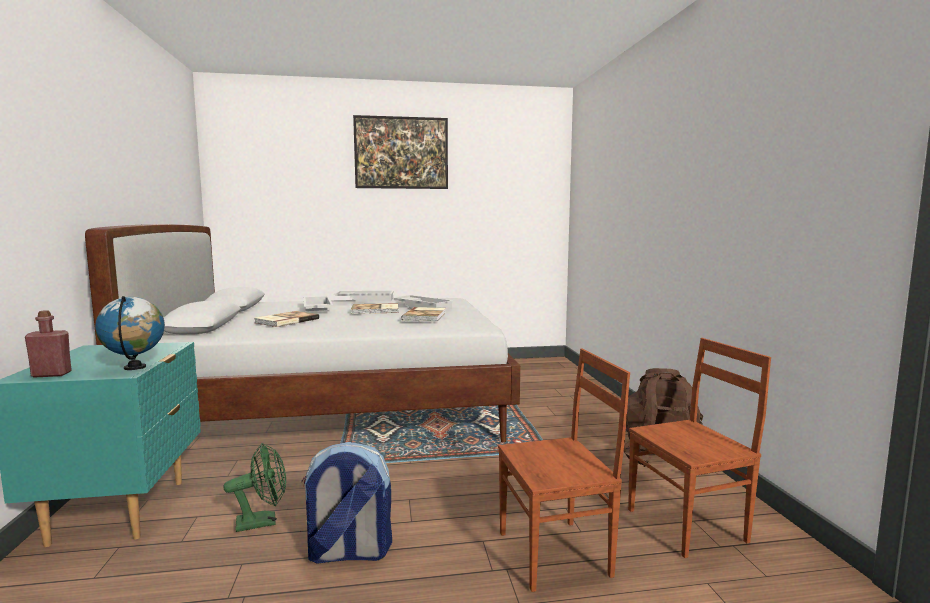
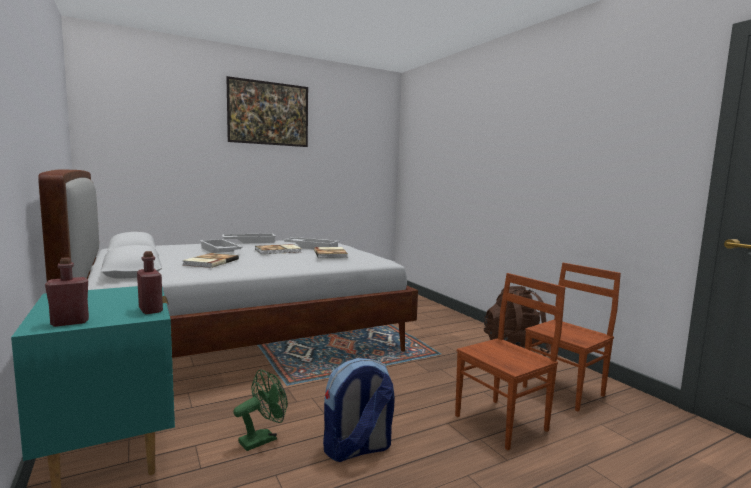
camera: 20 degrees left, 0 degrees up
globe [95,296,165,370] -> red bottle [137,251,163,314]

